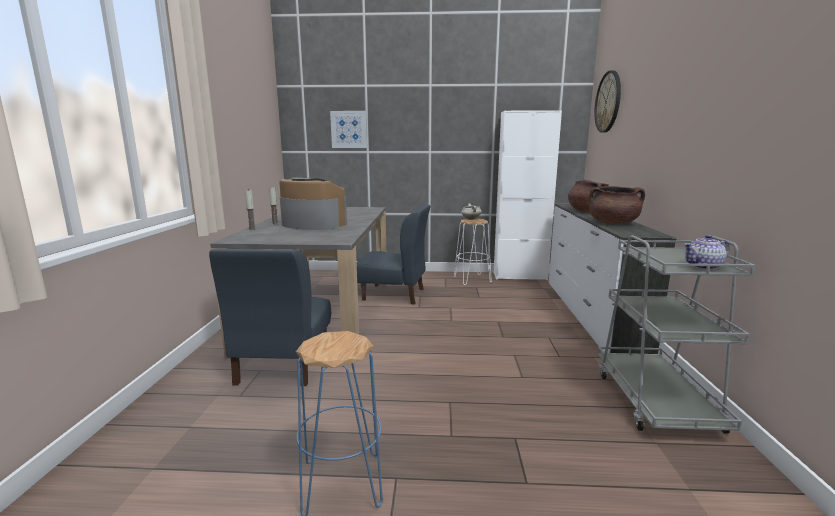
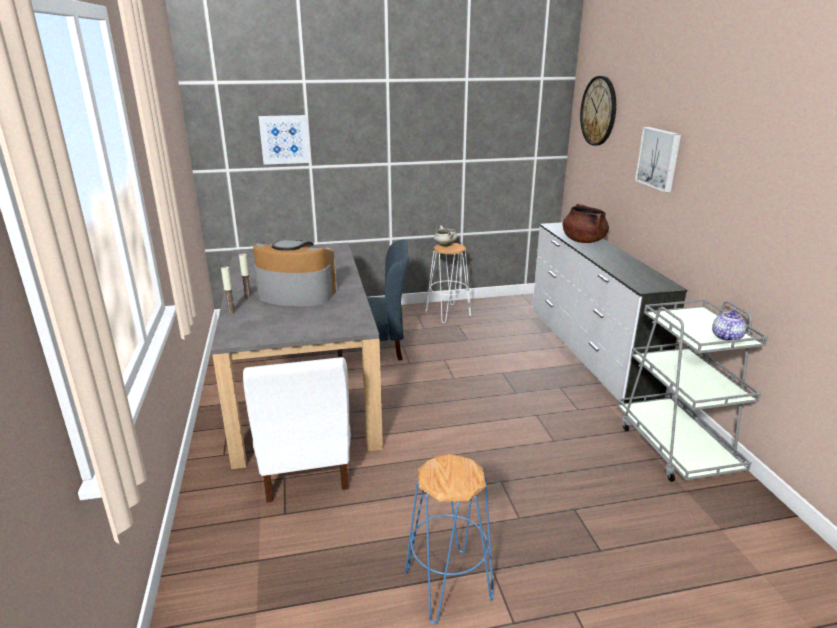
camera: 15 degrees left, 10 degrees up
blue chair [209,249,331,386] -> white chair [243,357,351,503]
white cabinet [494,110,562,280] -> none
brown cooking pot [588,186,645,224] -> none
teapot [684,235,730,270] -> teapot turned 150 degrees clockwise [712,309,747,341]
none -> picture [635,127,681,192]

